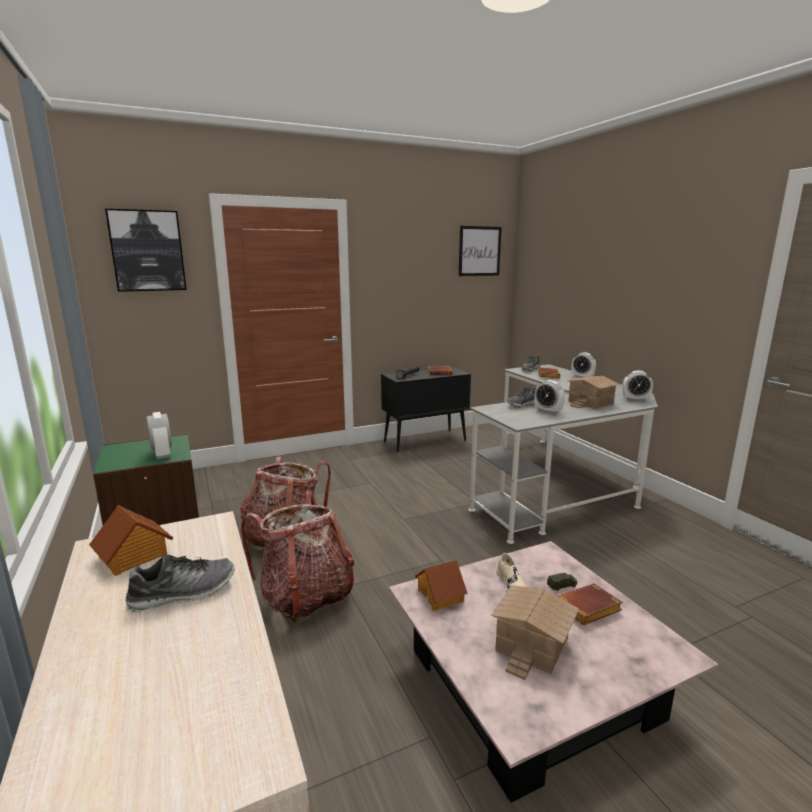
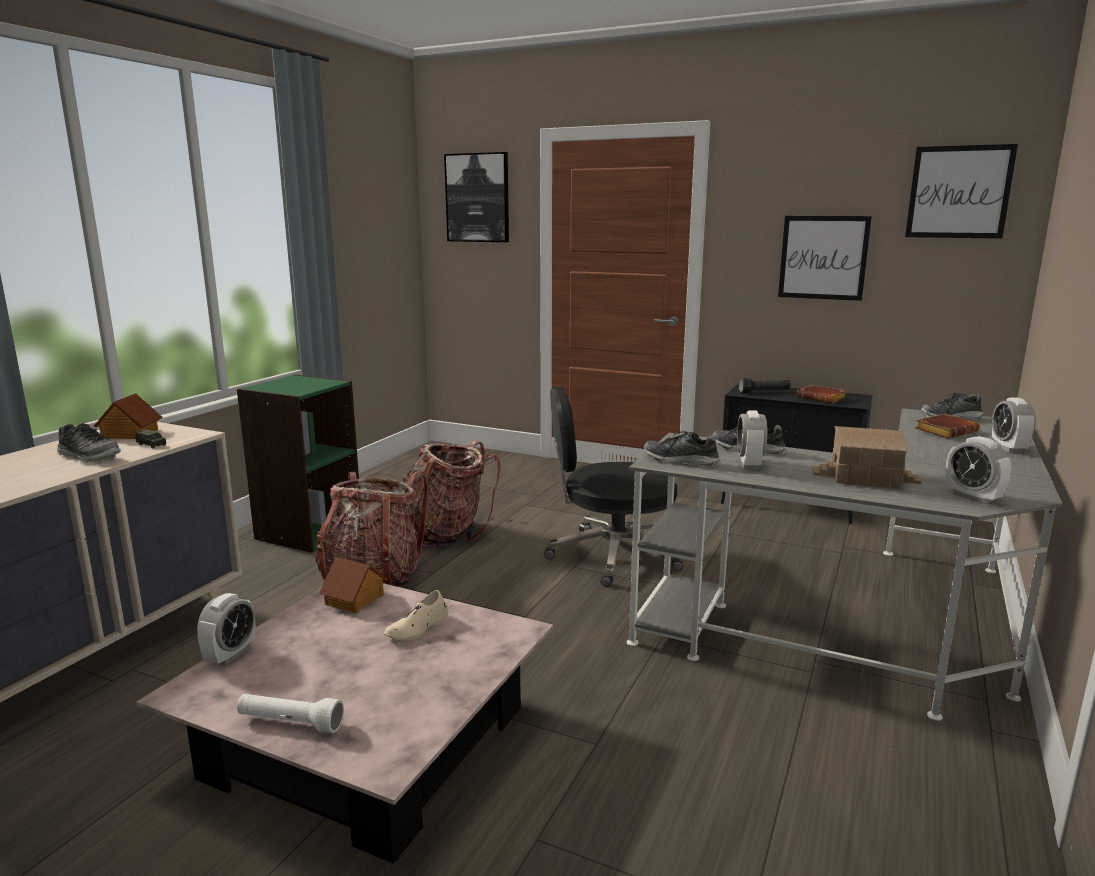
camera: 50 degrees right, 0 degrees up
alarm clock [146,412,172,460] -> alarm clock moved to [197,593,256,666]
toy house [491,585,579,680] -> none
toy car [547,573,577,591] -> toy car moved to [136,430,166,448]
brown book [558,583,623,625] -> none
none -> white flashlight [237,694,344,733]
none -> black office chair [544,386,683,587]
none -> shoe [644,431,719,467]
none -> picture [778,216,872,301]

